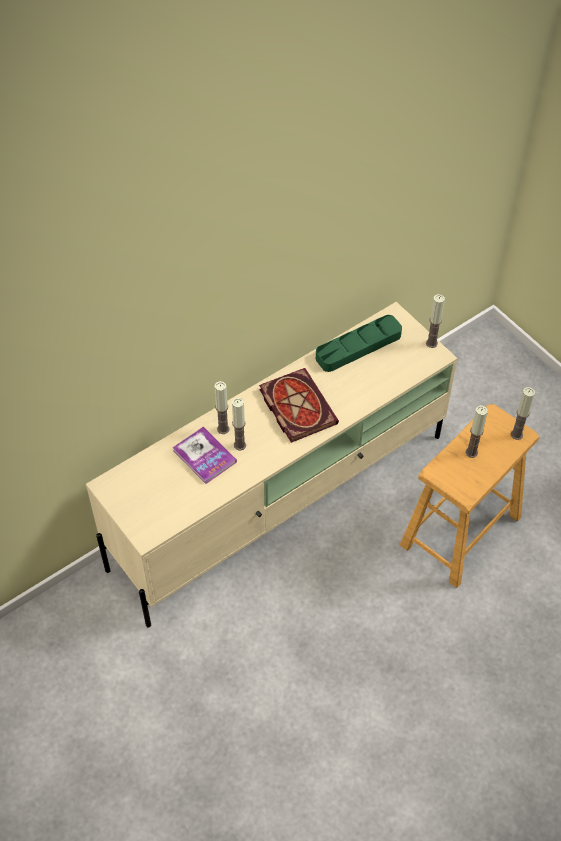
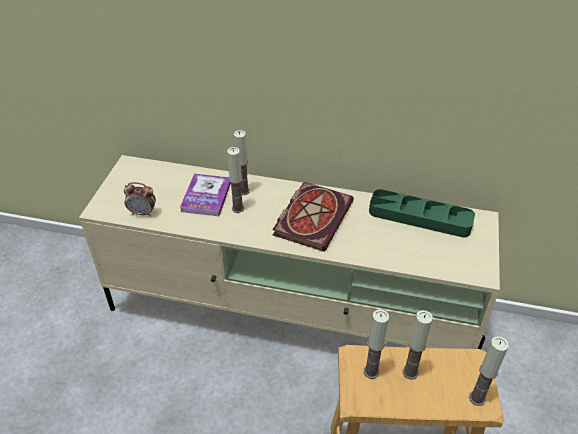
camera: 50 degrees right, 10 degrees down
candle [426,294,445,348] -> candle moved to [363,309,389,379]
none -> alarm clock [124,182,156,216]

